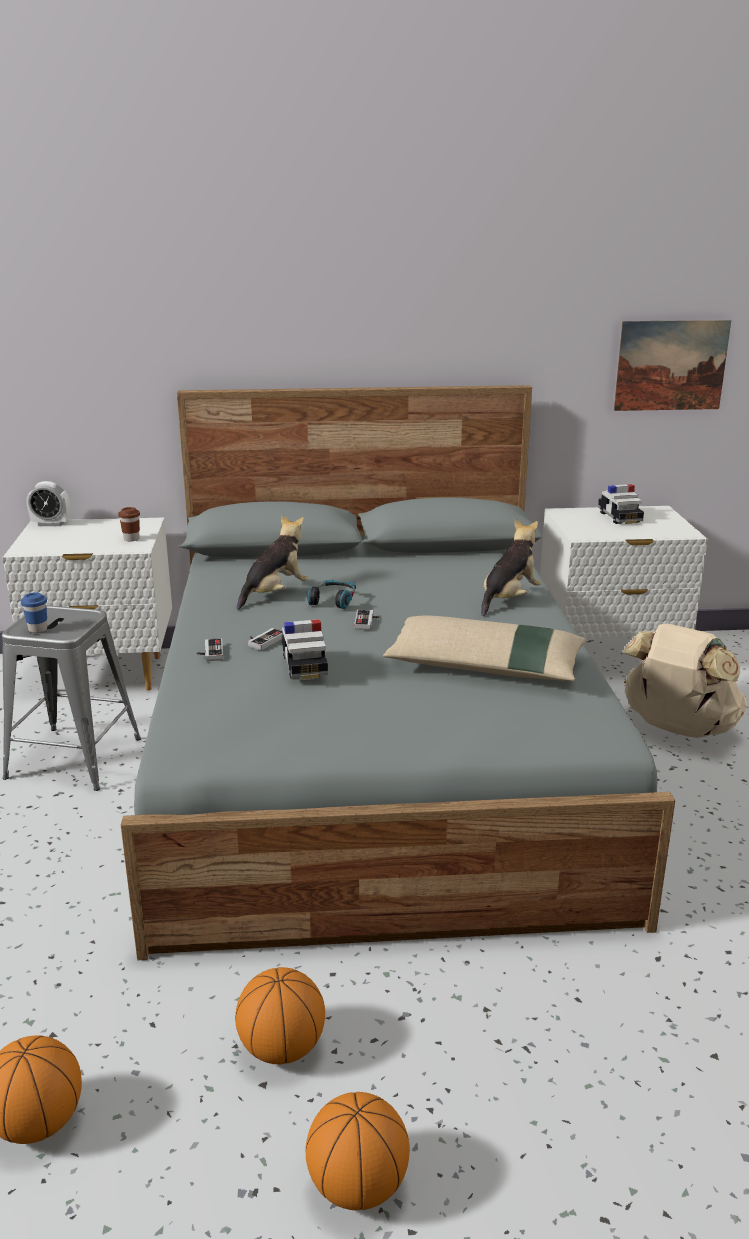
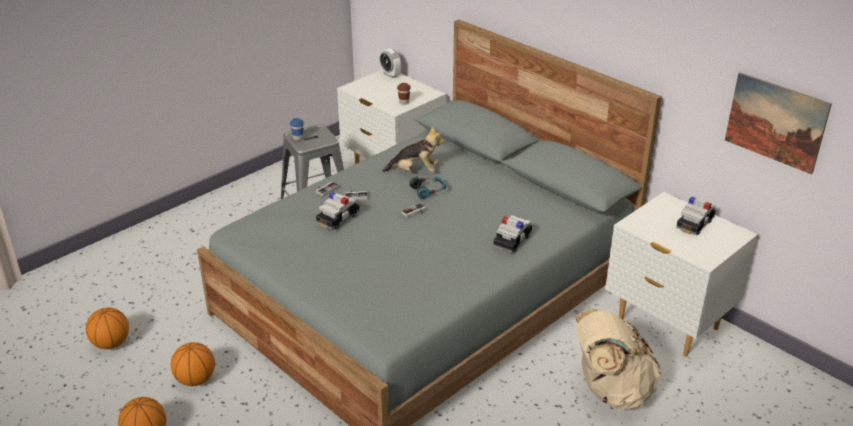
camera: 50 degrees right, 10 degrees up
beige pillow [383,615,586,681] -> none
plush toy [481,519,541,616] -> toy car [493,215,532,253]

